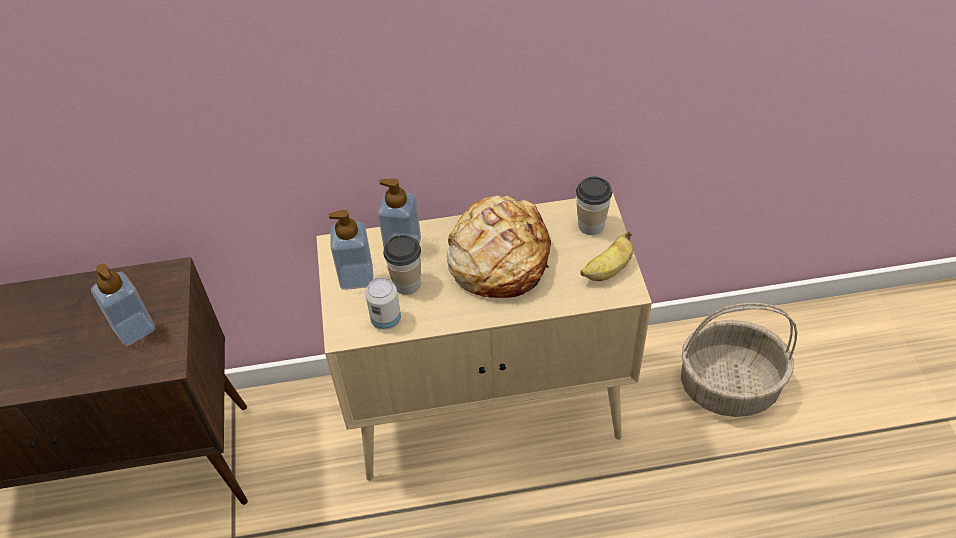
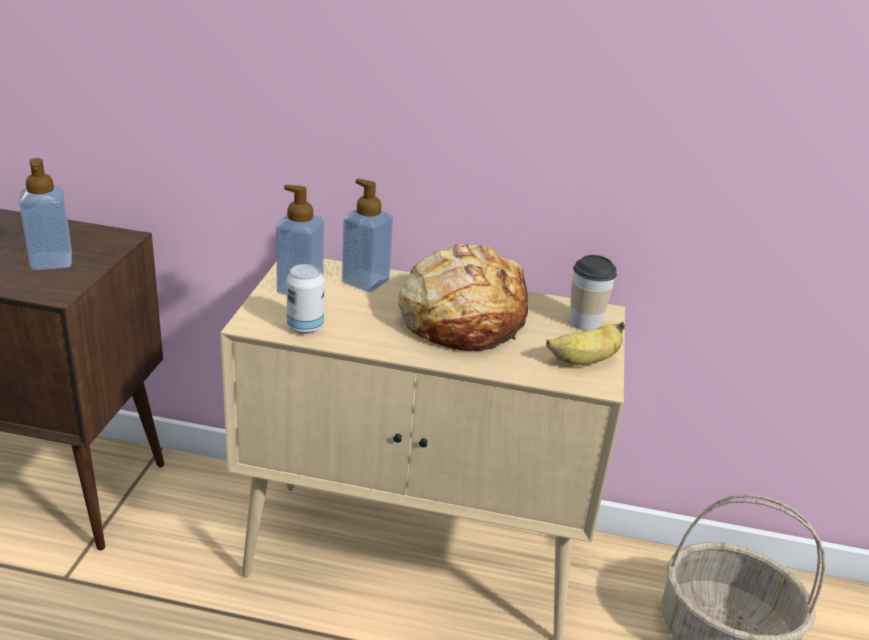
camera: 15 degrees right, 20 degrees down
cup [383,235,421,295] -> none

